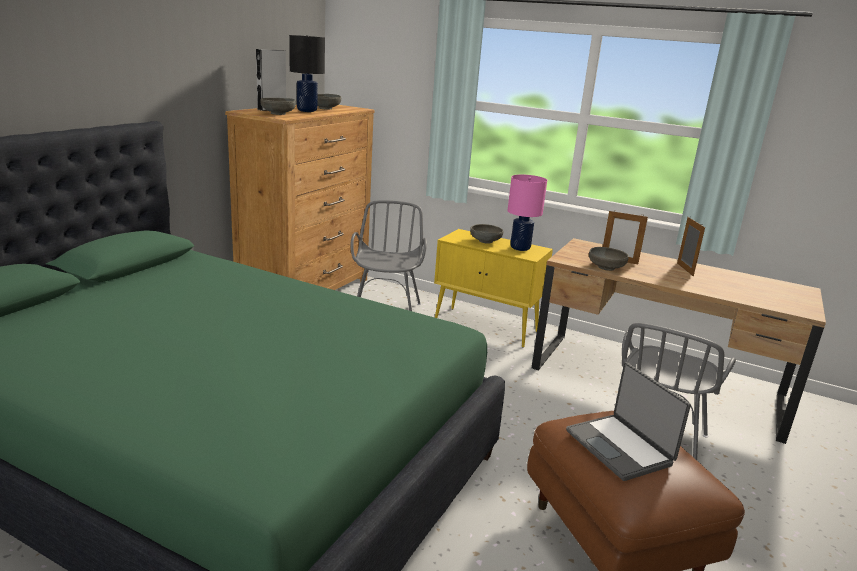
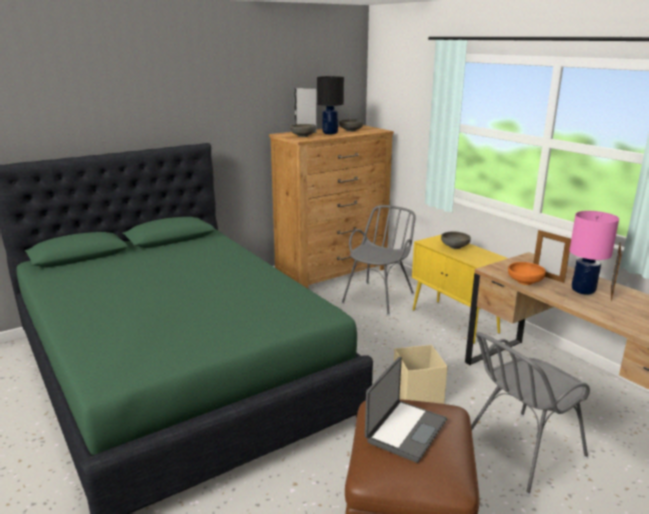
camera: 30 degrees right, 0 degrees up
pink table lamp [507,175,547,251] -> pink table lamp moved to [569,211,619,295]
laptop [566,362,691,481] -> laptop turned 150 degrees counterclockwise [365,357,447,463]
grey bowl [589,247,629,271] -> orange bowl [508,262,546,285]
none -> beige storage box [394,345,448,404]

